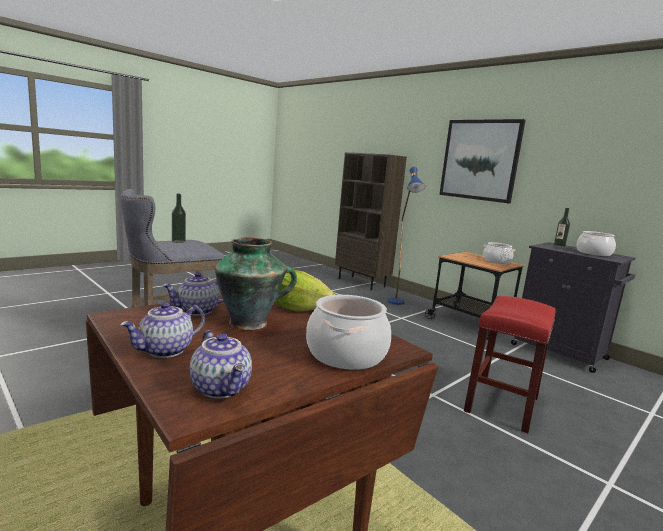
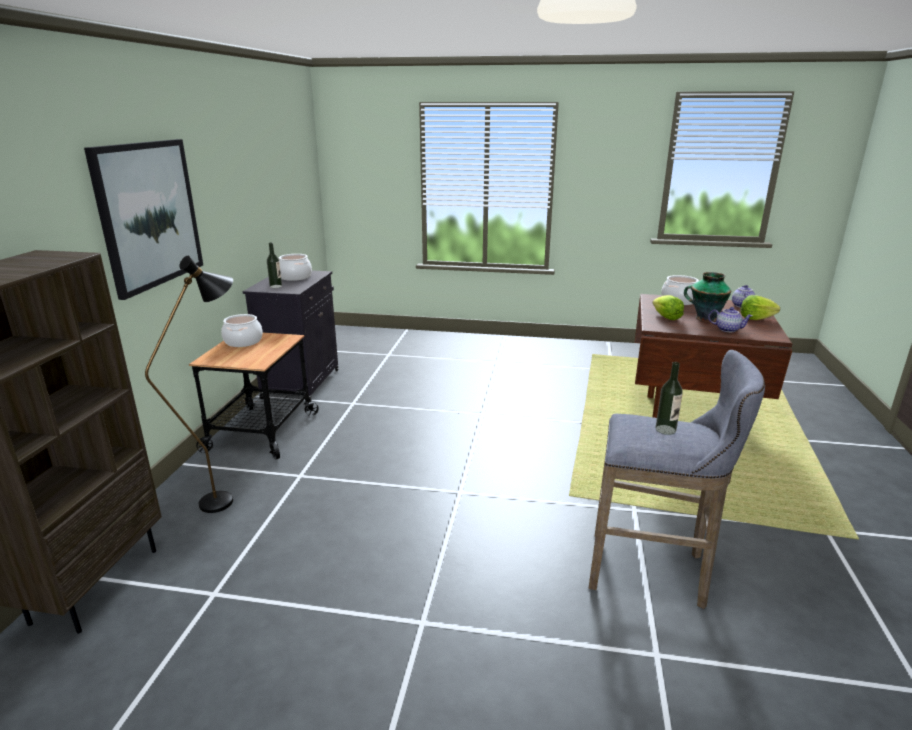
camera: 125 degrees left, 10 degrees up
teapot [120,302,205,358] -> lettuce [741,295,780,320]
blue floor lamp [387,167,425,305] -> black floor lamp [145,256,233,513]
red stool [464,296,556,434] -> none

